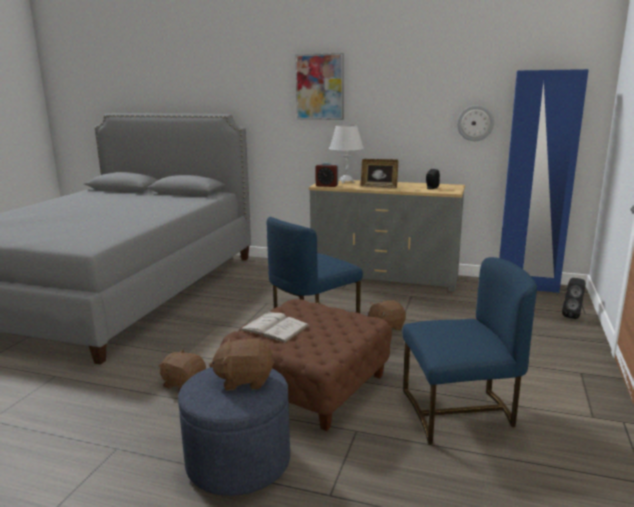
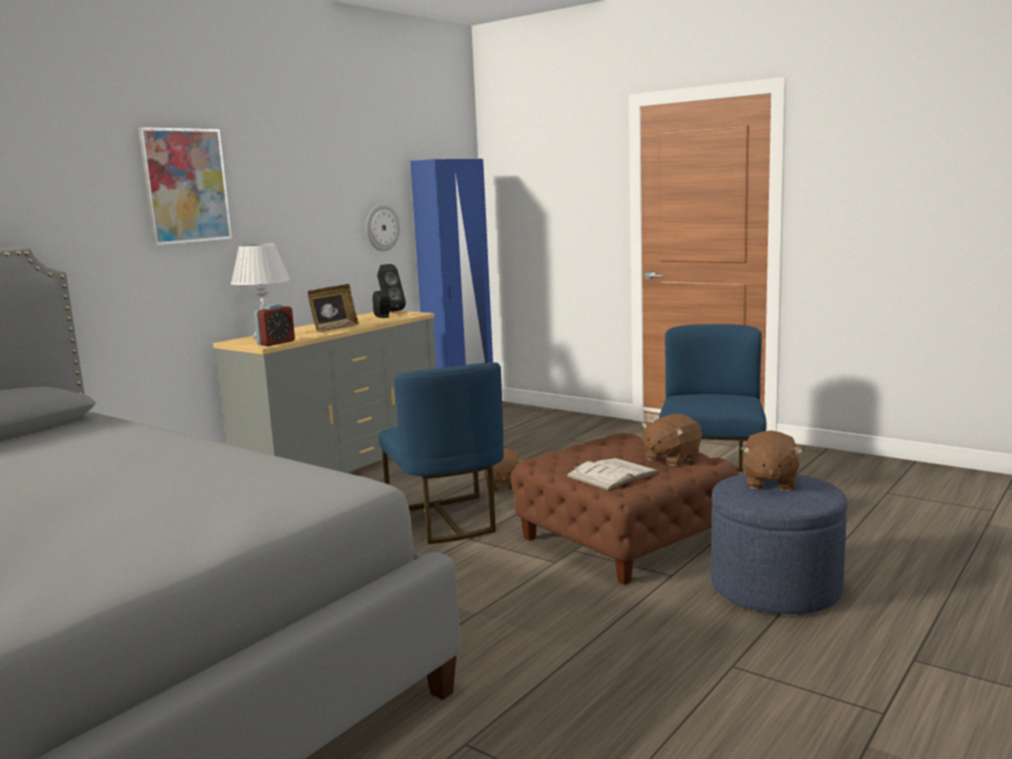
camera: 70 degrees left, 5 degrees down
brown plush toy [158,349,206,391] -> brown plush toy moved to [641,414,702,466]
black speaker [562,278,586,319] -> black speaker moved to [377,264,406,312]

